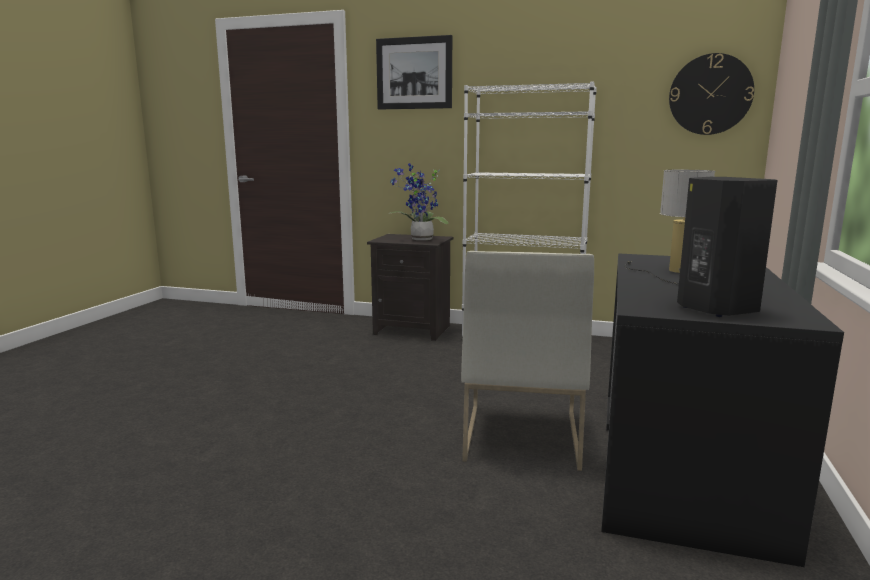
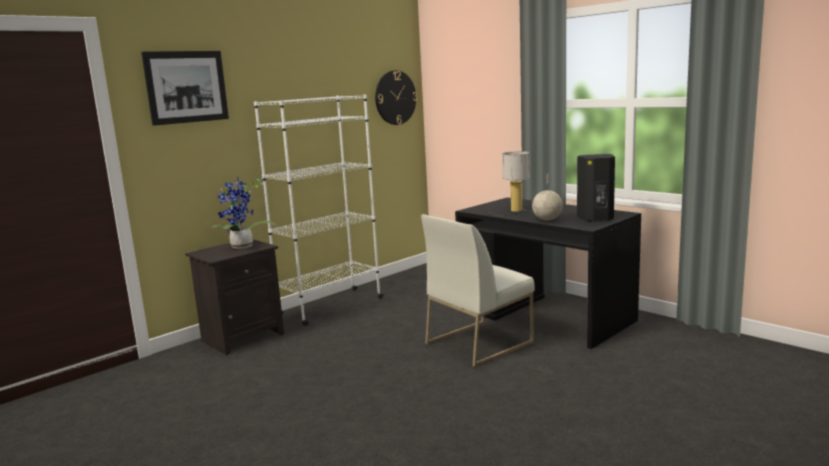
camera: 60 degrees left, 0 degrees up
white chair [461,251,594,471] -> white chair turned 105 degrees clockwise [421,214,534,367]
none -> globe [532,174,563,221]

